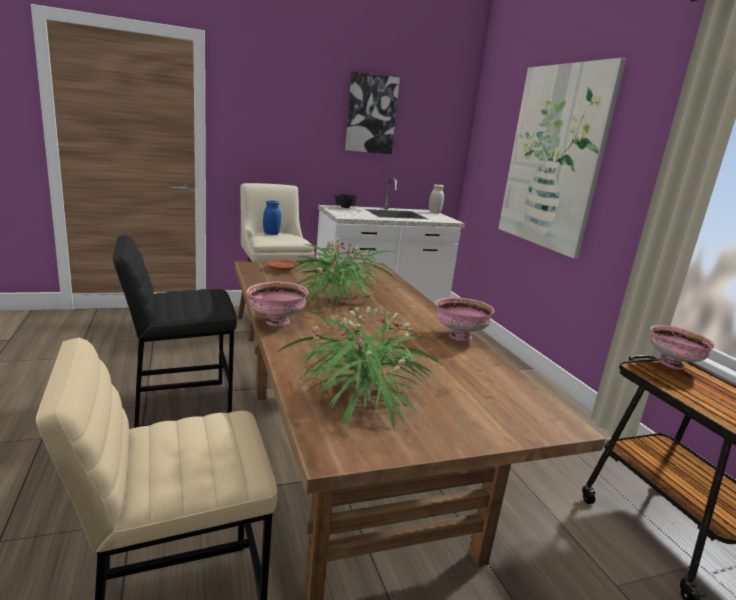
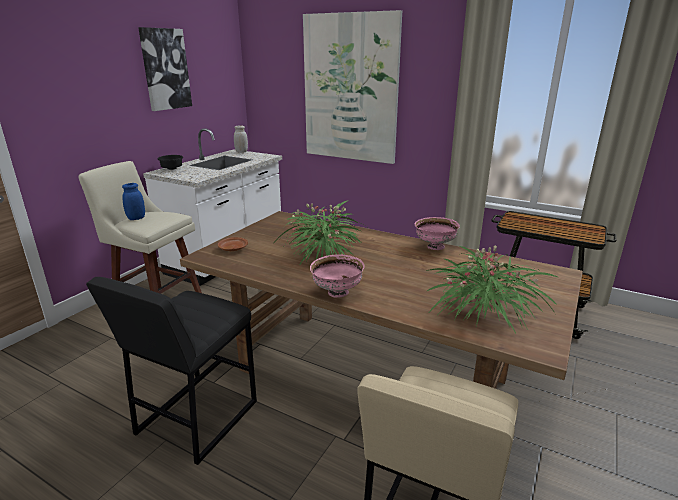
camera: 40 degrees left, 5 degrees up
pink bowl [650,325,716,370] -> none

